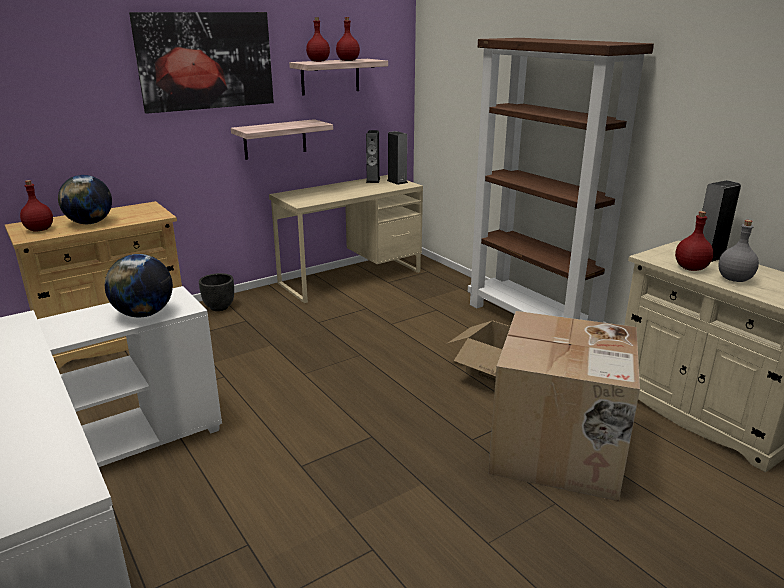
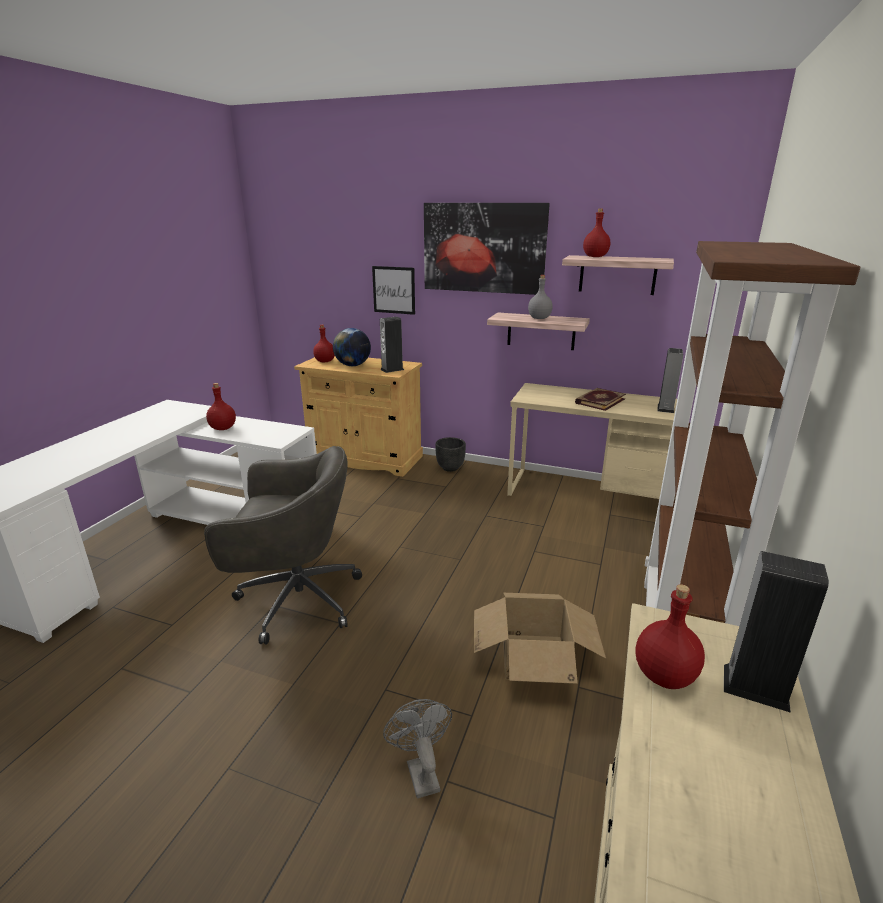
camera: 55 degrees right, 0 degrees up
globe [105,254,173,317] -> none
red bottle [336,17,360,61] -> red bottle moved to [206,383,236,430]
speaker [366,130,380,183] -> speaker moved to [380,317,404,373]
cardboard box [488,311,640,501] -> grey fan [383,699,452,799]
grey bottle [718,220,759,282] -> grey bottle moved to [528,275,553,319]
none -> grey office chair [204,446,362,644]
none -> picture [372,266,415,315]
none -> book [575,388,626,411]

